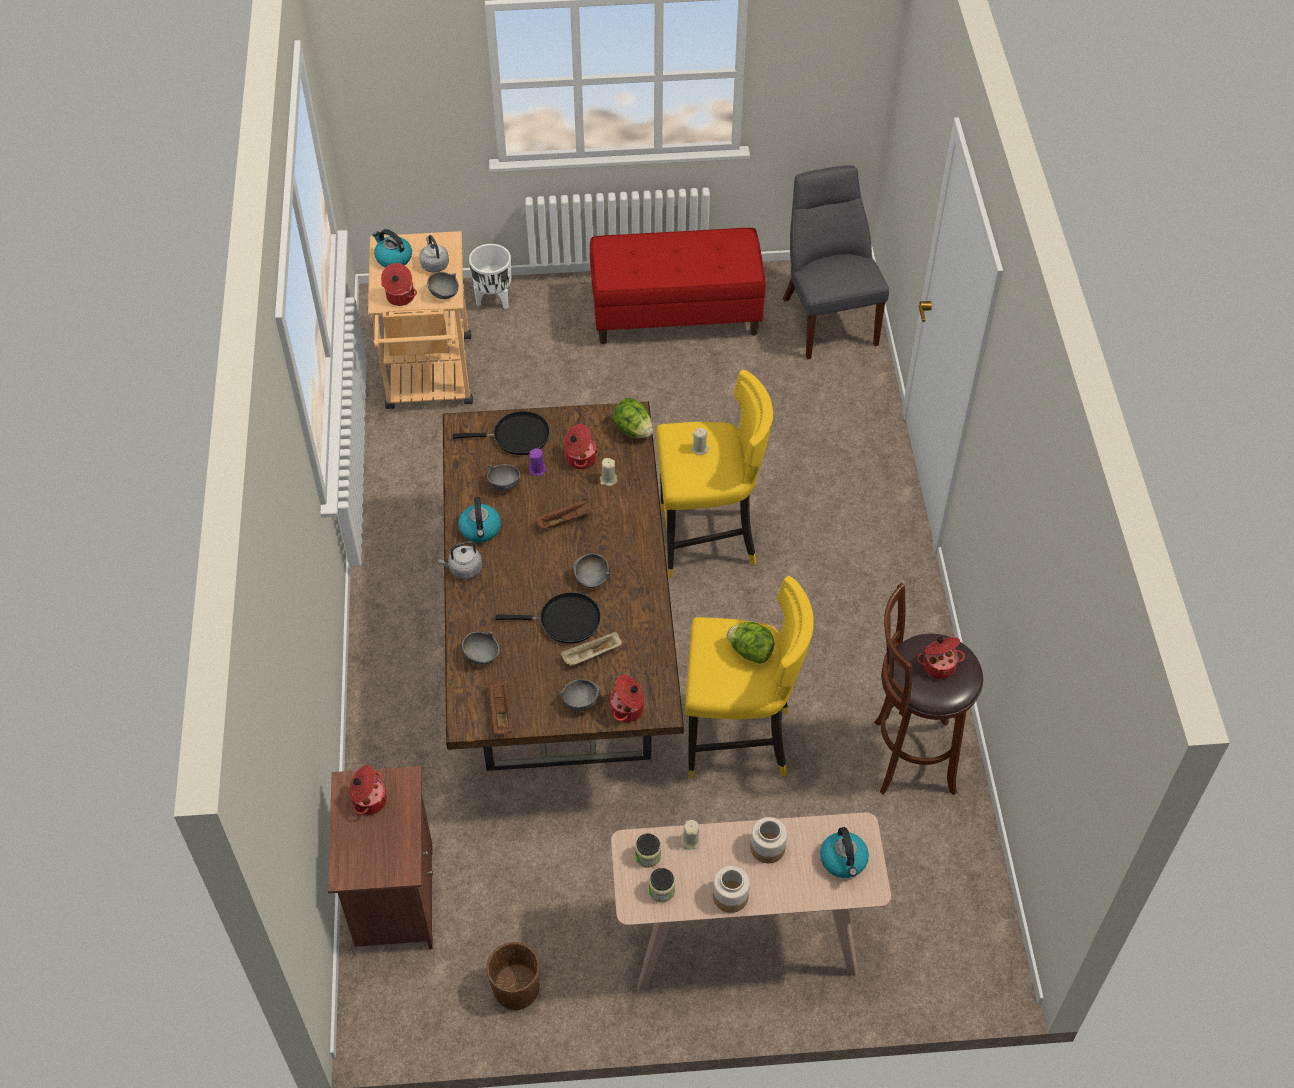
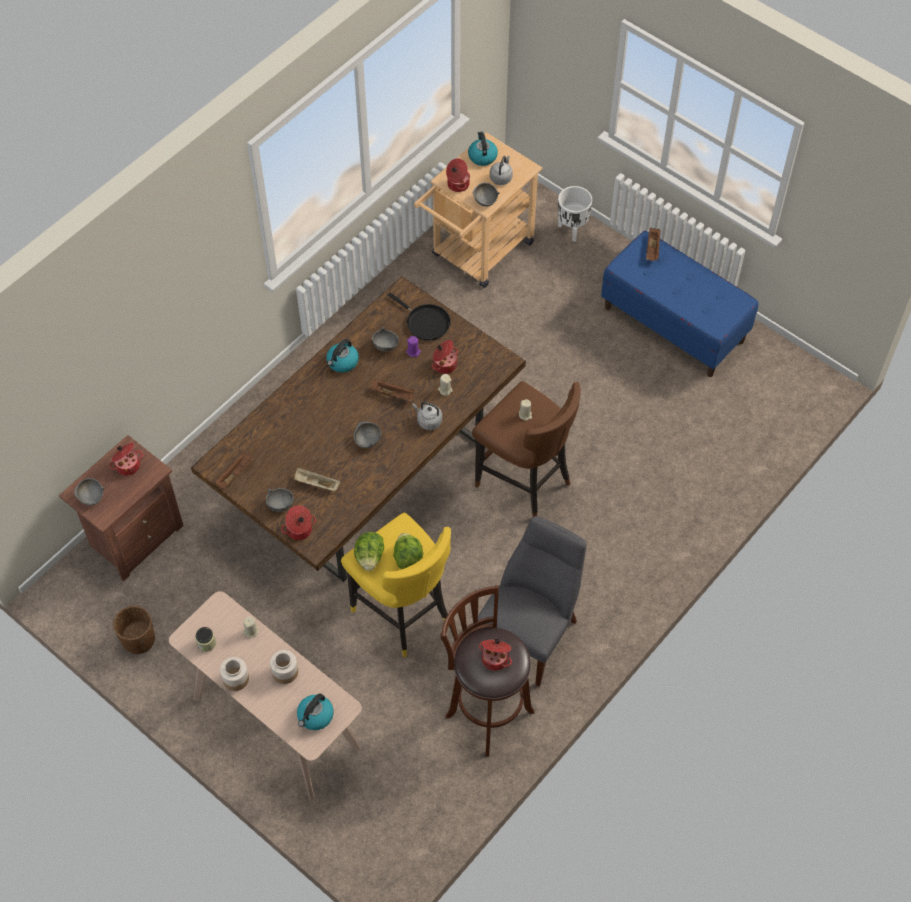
camera: 45 degrees right, 5 degrees up
grey kettle [438,541,482,579] -> grey kettle moved to [412,401,442,430]
grey bowl [462,631,499,665] -> grey bowl moved to [74,478,105,505]
black frying pan [495,592,601,644] -> none
red bench [590,228,766,344] -> blue bench [601,231,759,377]
lettuce [613,398,653,438] -> lettuce moved to [354,532,384,571]
jar [635,833,661,868] -> none
yellow stool [656,370,773,578] -> brown stool [472,381,581,517]
grey chair [783,165,889,359] -> grey chair moved to [478,516,587,687]
none -> brown tray [646,228,661,261]

